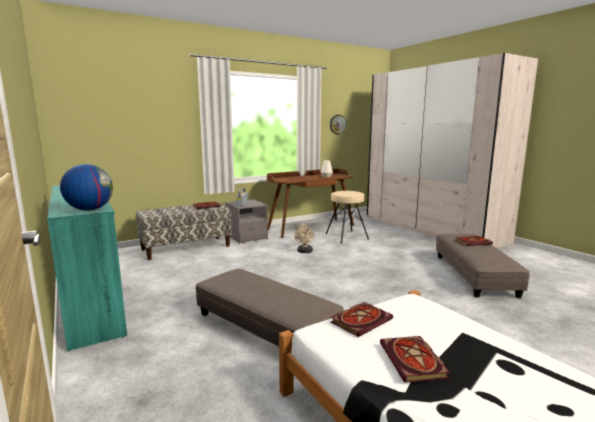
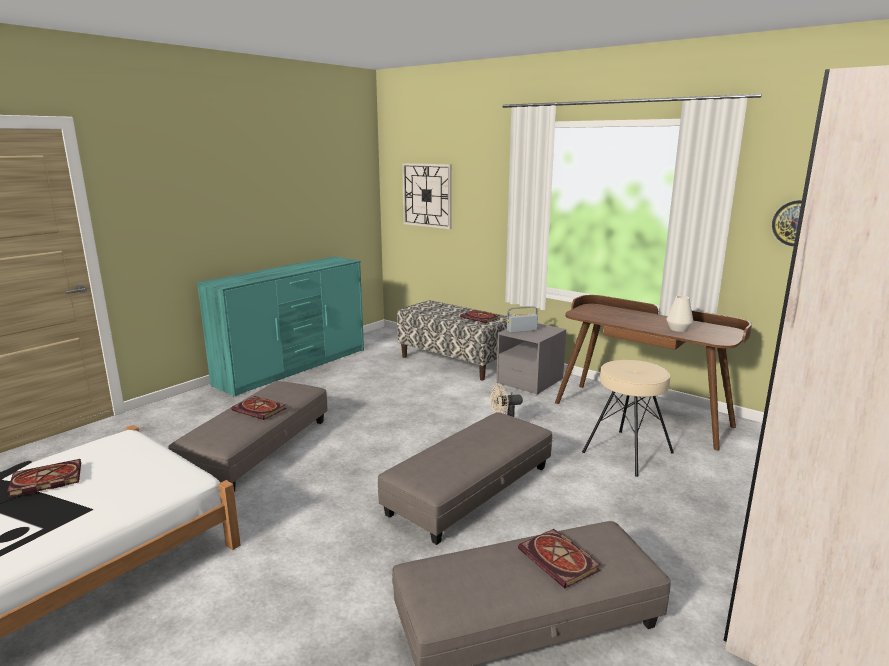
camera: 70 degrees right, 5 degrees up
globe [60,164,113,211] -> none
book [330,302,393,337] -> book moved to [231,396,286,420]
none -> grey ottoman [378,412,552,545]
none -> wall clock [402,163,452,229]

